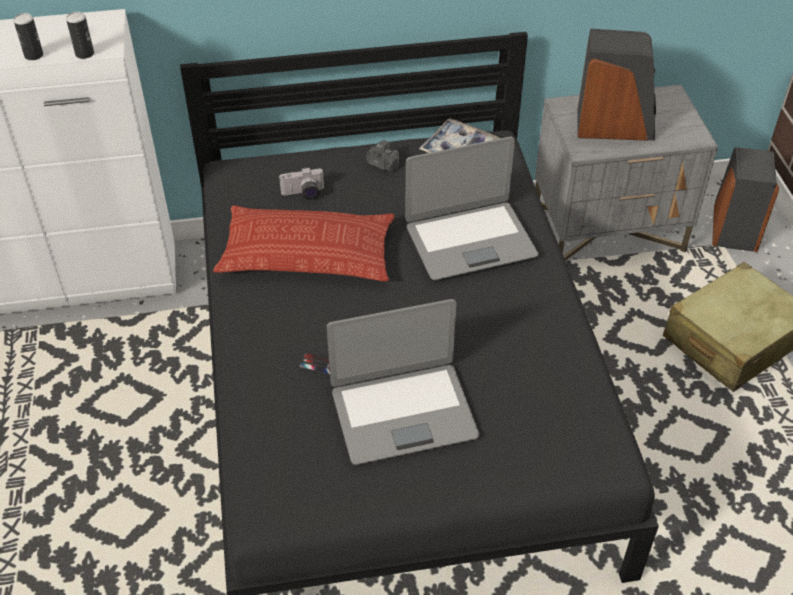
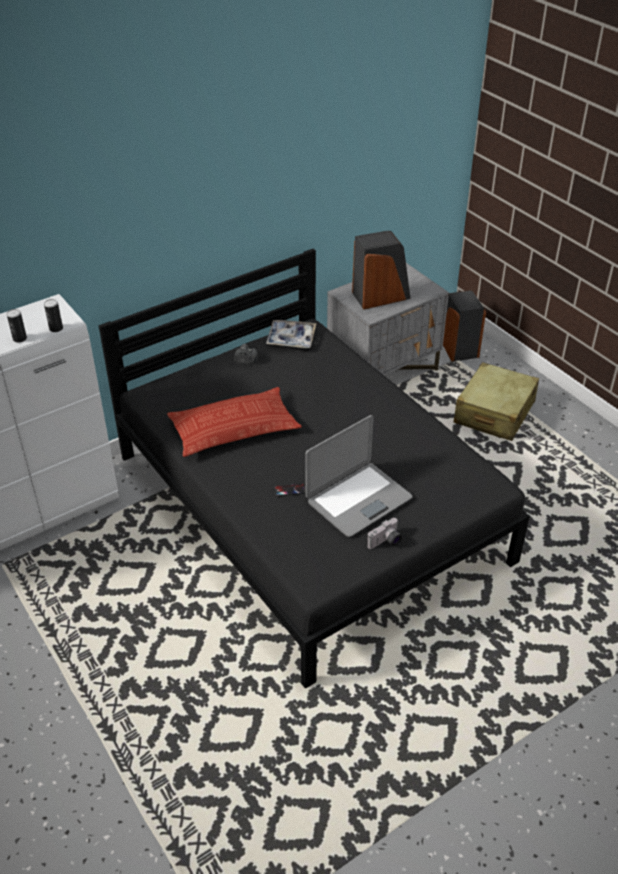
camera: 25 degrees left, 5 degrees down
camera [279,167,324,200] -> camera moved to [366,518,402,549]
laptop [405,137,538,280] -> none

